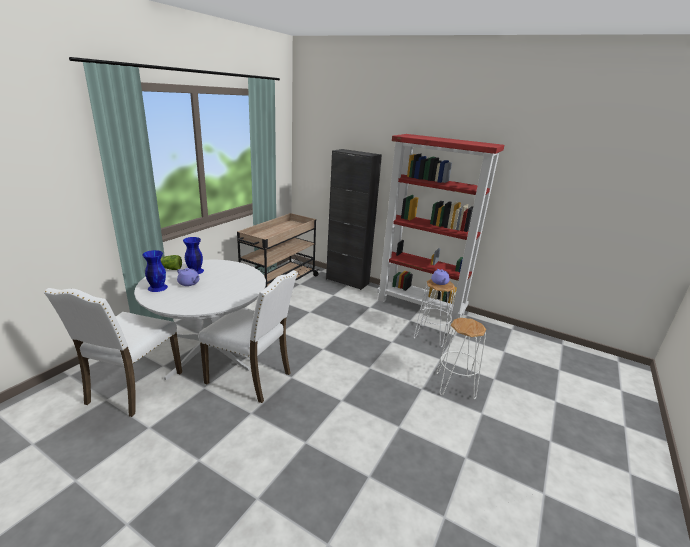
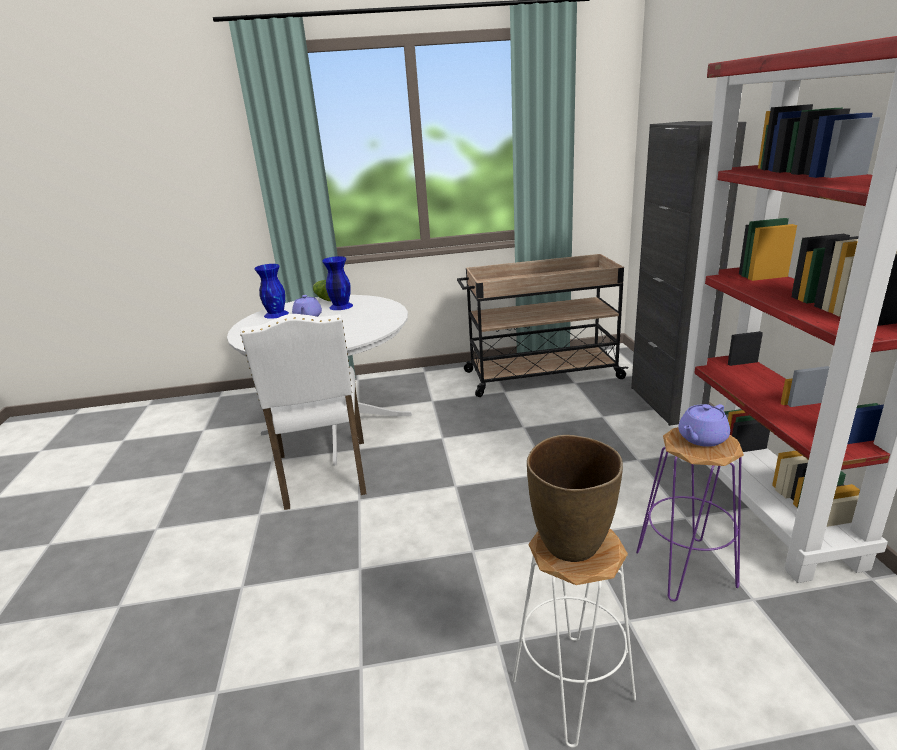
camera: 55 degrees right, 0 degrees up
white chair [44,288,182,417] -> none
white stool [414,279,455,347] -> purple stool [636,427,744,601]
none -> brown vase [527,435,623,562]

